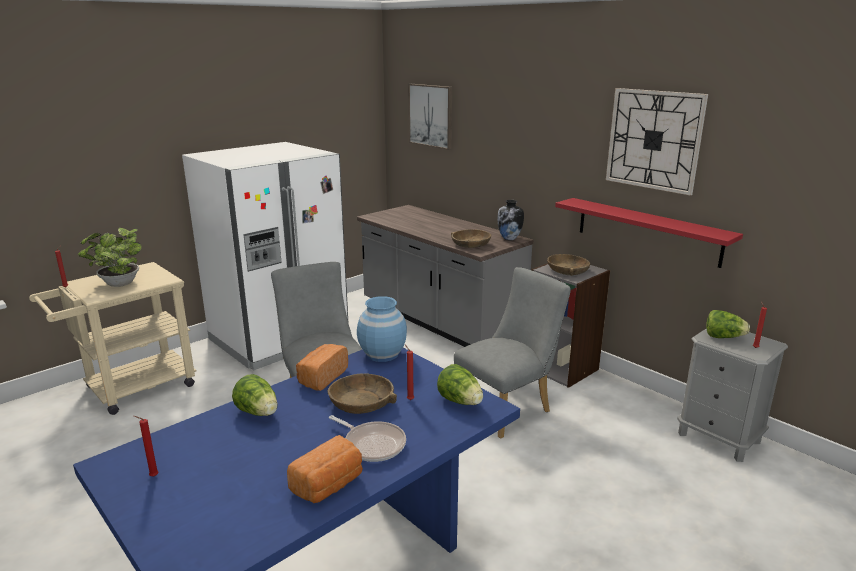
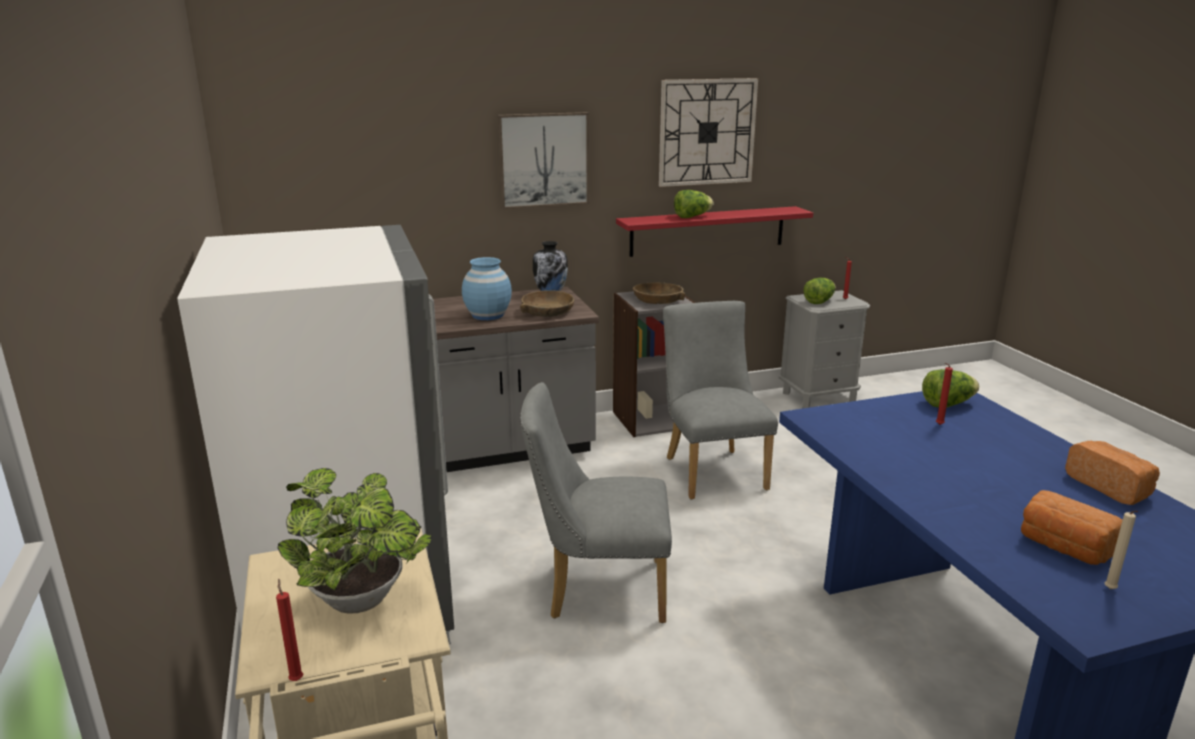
camera: 65 degrees left, 0 degrees up
red candle [134,416,159,477] -> beige candle [1105,511,1138,589]
lettuce [232,374,278,416] -> lettuce moved to [674,190,713,218]
bread [296,344,348,391] -> bread moved to [1021,490,1122,565]
brown bowl [328,373,397,414] -> none
frying pan [329,415,406,462] -> none
blue vase [357,296,407,362] -> blue vase moved to [462,257,512,320]
picture [408,84,452,150] -> picture moved to [498,112,589,209]

